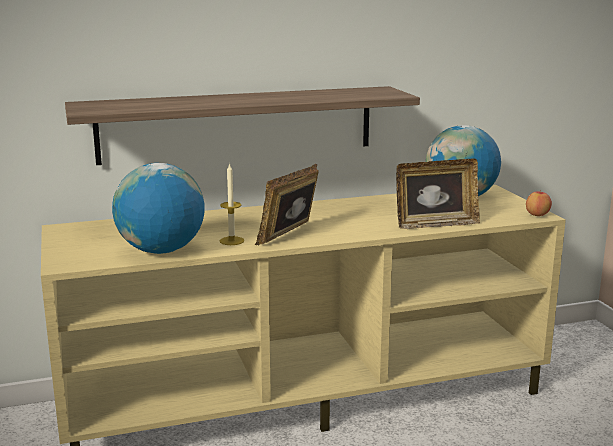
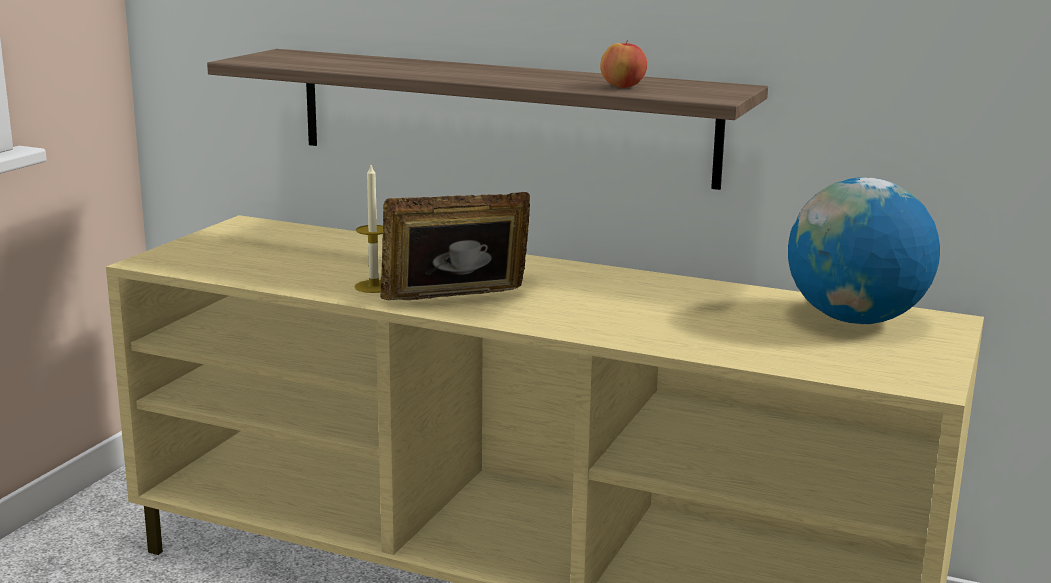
camera: 40 degrees right, 0 degrees up
globe [112,163,205,254] -> none
picture frame [396,159,480,229] -> none
apple [526,191,552,216] -> apple moved to [600,39,647,88]

